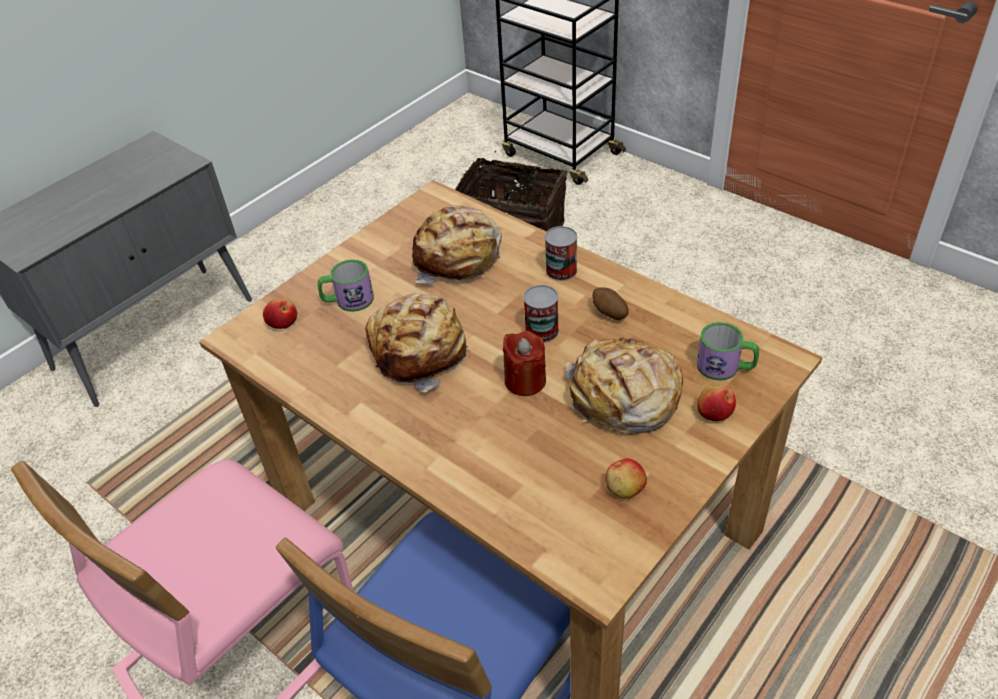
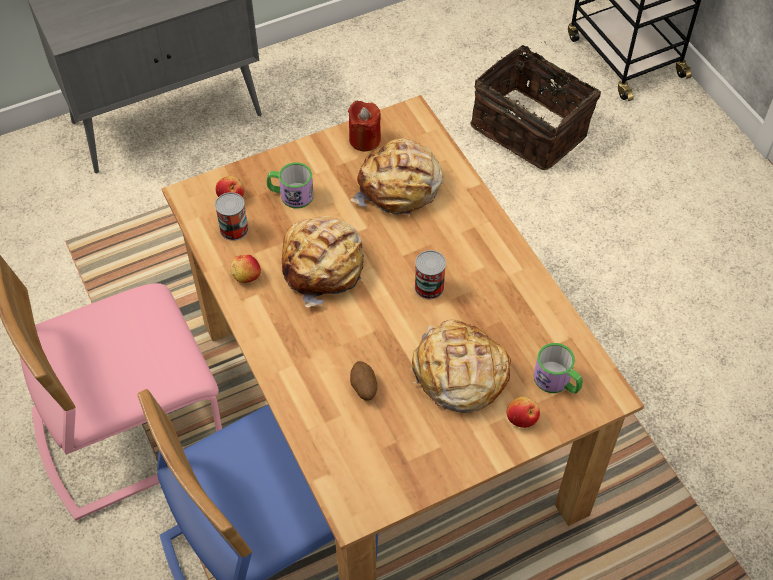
camera: 20 degrees right, 10 degrees up
red candle [503,331,546,396] -> red candle moved to [348,101,381,151]
can [545,226,577,281] -> can moved to [215,192,249,241]
potato [592,287,628,320] -> potato moved to [350,361,377,401]
apple [605,458,647,498] -> apple moved to [230,255,261,283]

